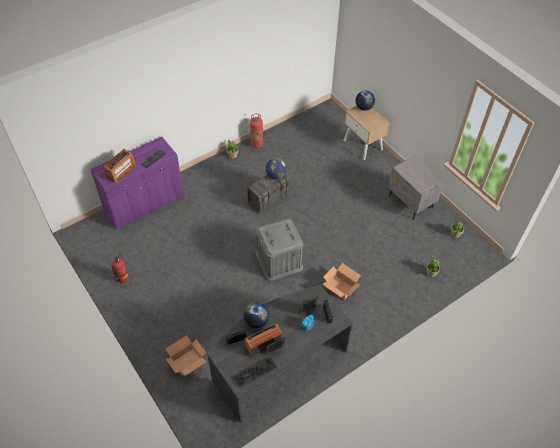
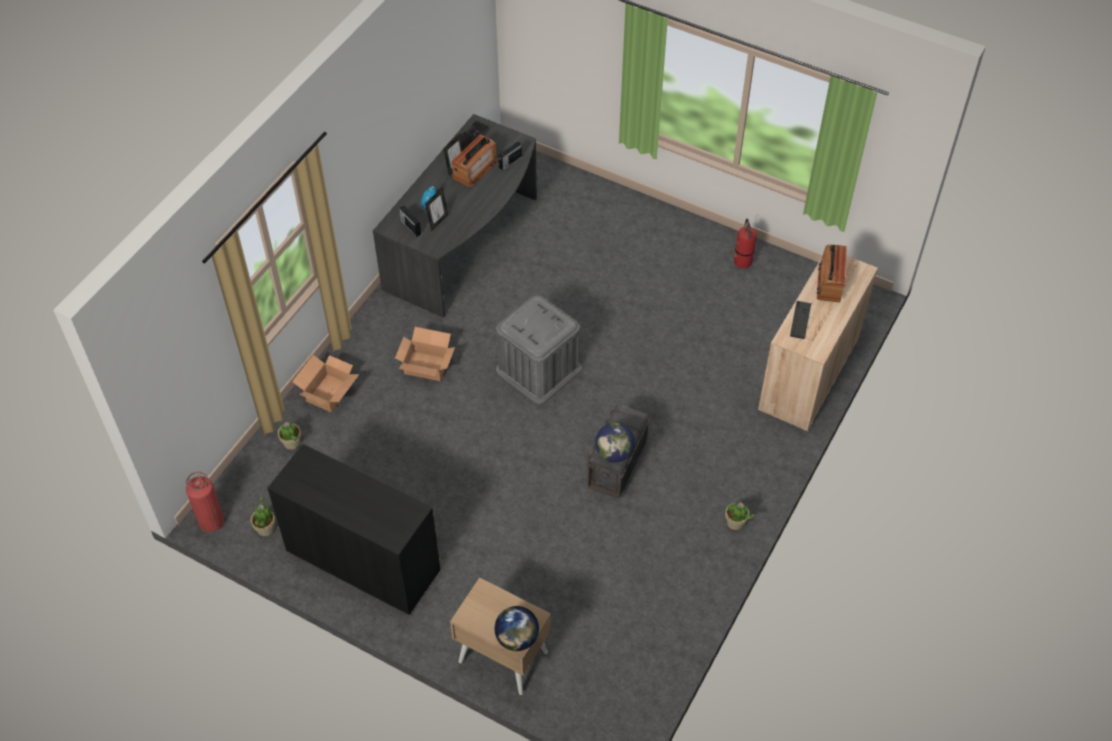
camera: 155 degrees right, 0 degrees up
purple cabinet [90,137,184,229] -> beige cabinet [758,256,878,432]
cardboard box [166,335,207,377] -> cardboard box moved to [292,355,359,412]
globe [244,302,270,328] -> none
fire extinguisher [250,113,263,148] -> fire extinguisher moved to [186,472,224,532]
grey nightstand [388,155,444,220] -> black cabinet [267,444,441,615]

